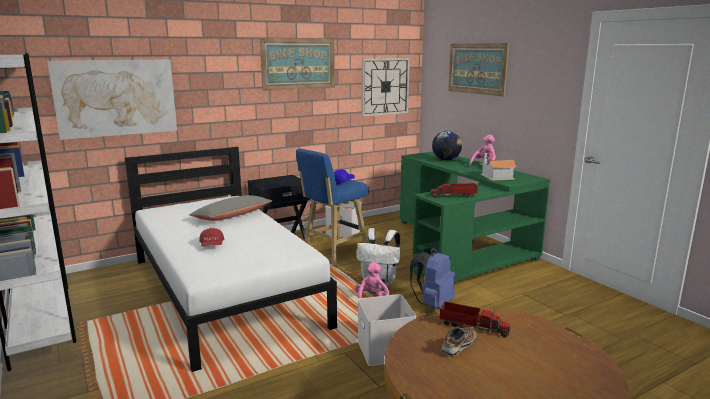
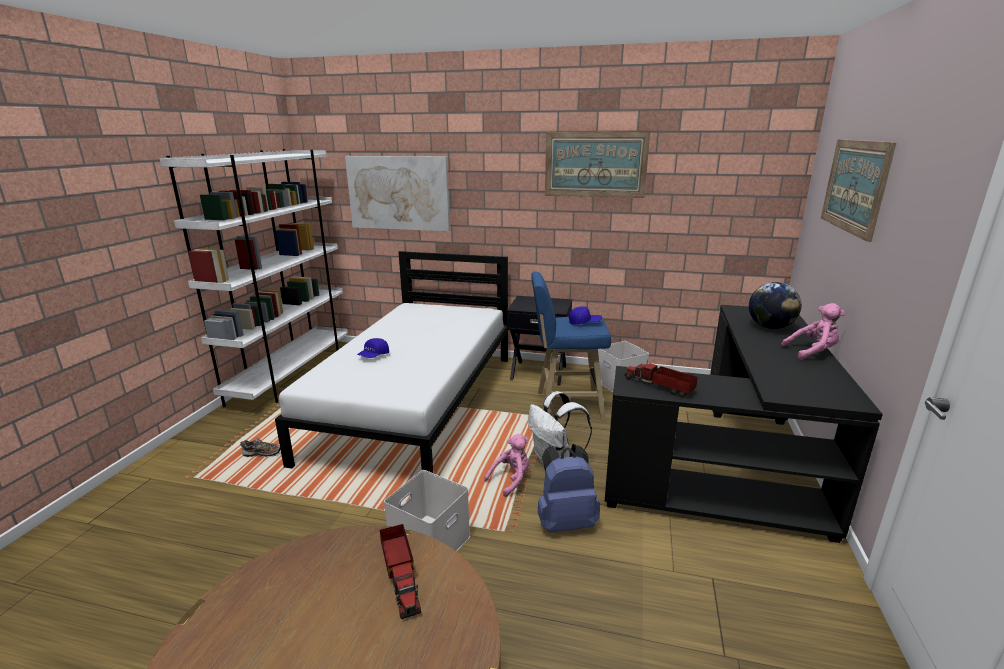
camera: 45 degrees right, 5 degrees up
grey pillow [189,195,272,221] -> none
red cap [199,228,224,247] -> blue cap [357,338,389,358]
wall clock [362,58,410,116] -> none
green desk [400,151,550,281] -> black desk [605,305,883,543]
shoe [442,327,476,356] -> shoe moved to [240,438,281,457]
toy house [480,153,517,181] -> none

